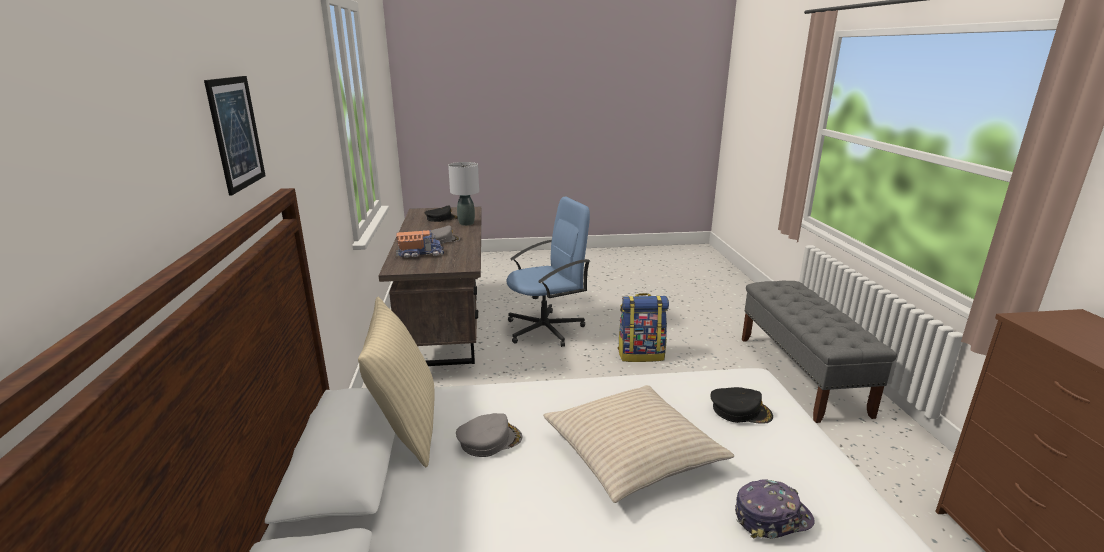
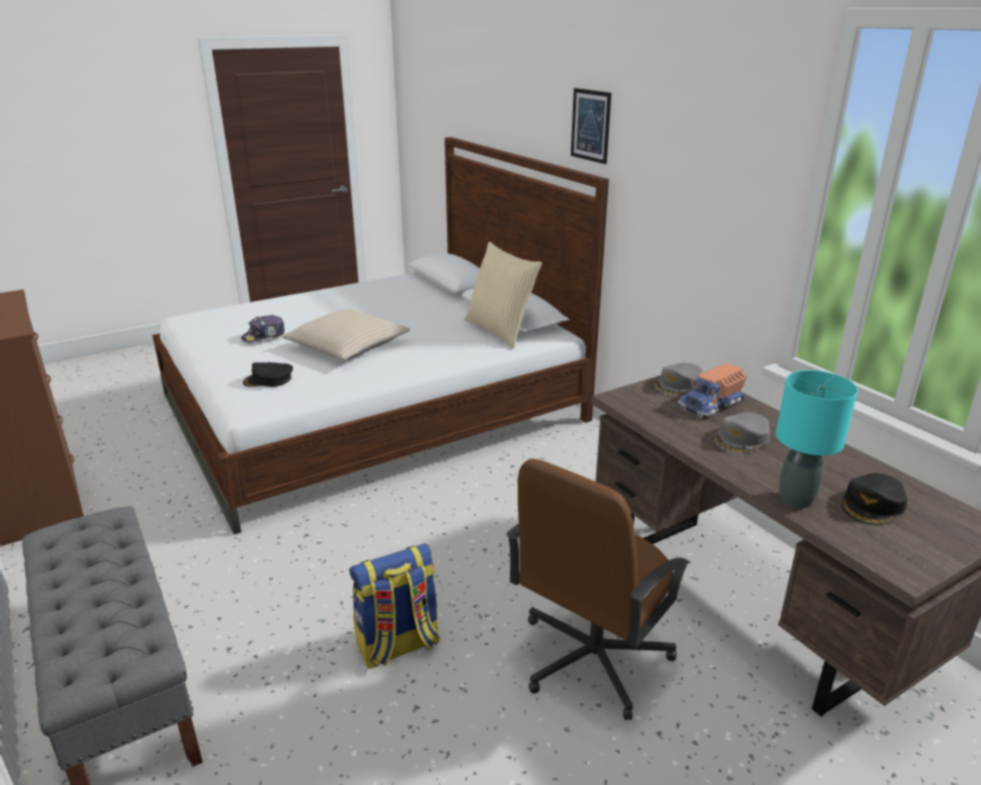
camera: 155 degrees right, 5 degrees up
grey table lamp [448,162,479,226] -> turquoise table lamp [776,370,858,508]
grey cap [456,413,522,457] -> grey cap moved to [655,363,703,396]
blue office chair [506,197,590,347] -> brown office chair [506,459,691,720]

